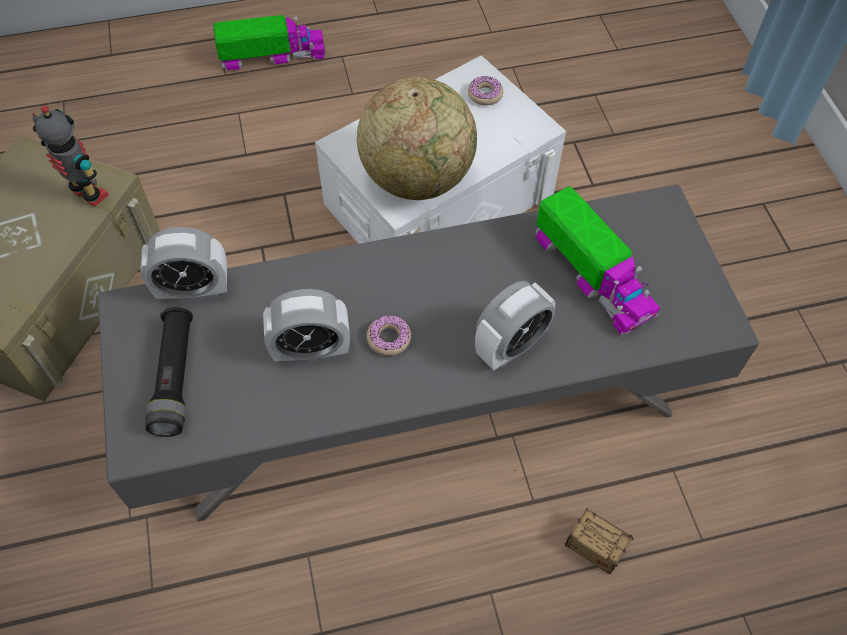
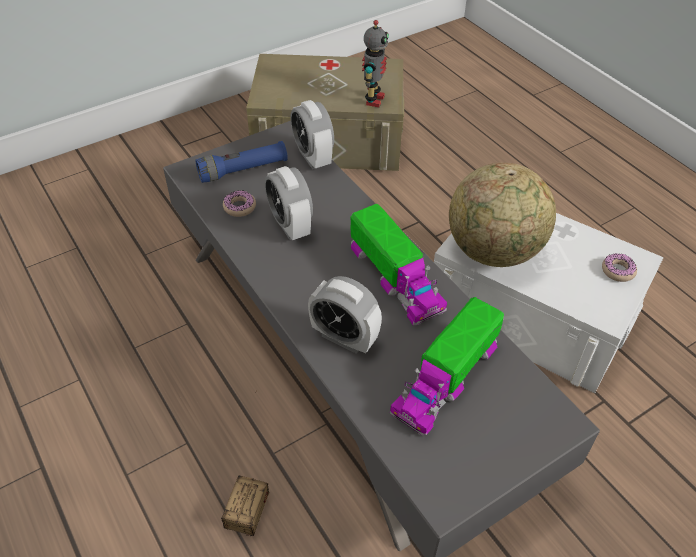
camera: 70 degrees right, 10 degrees down
black flashlight [146,307,193,437] -> blue flashlight [196,141,288,183]
toy truck [213,15,326,70] -> toy truck moved to [350,204,447,325]
donut [367,315,411,356] -> donut moved to [223,190,256,217]

